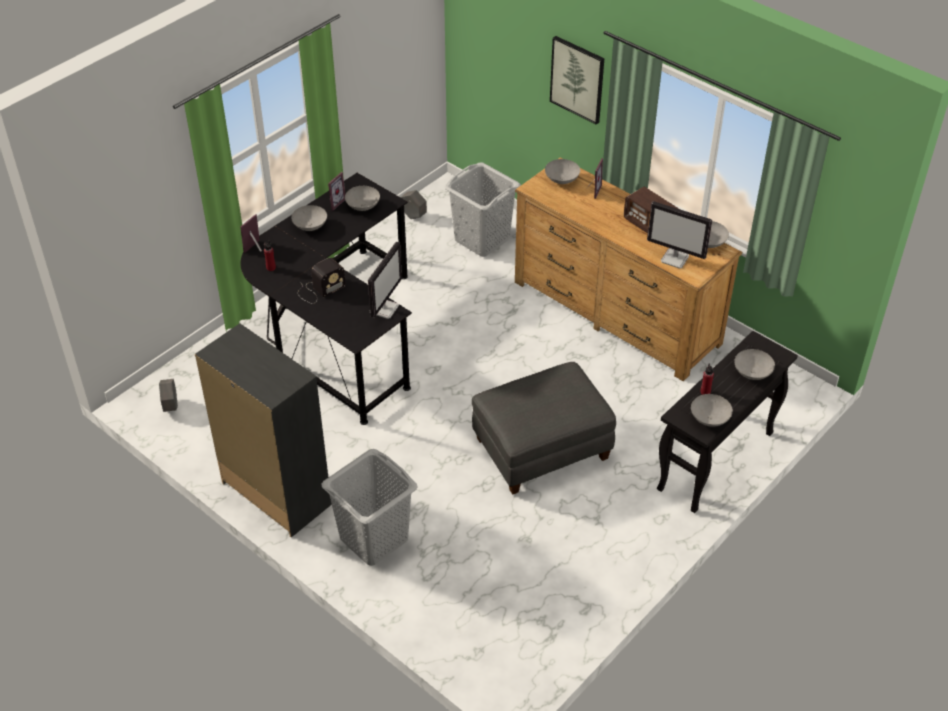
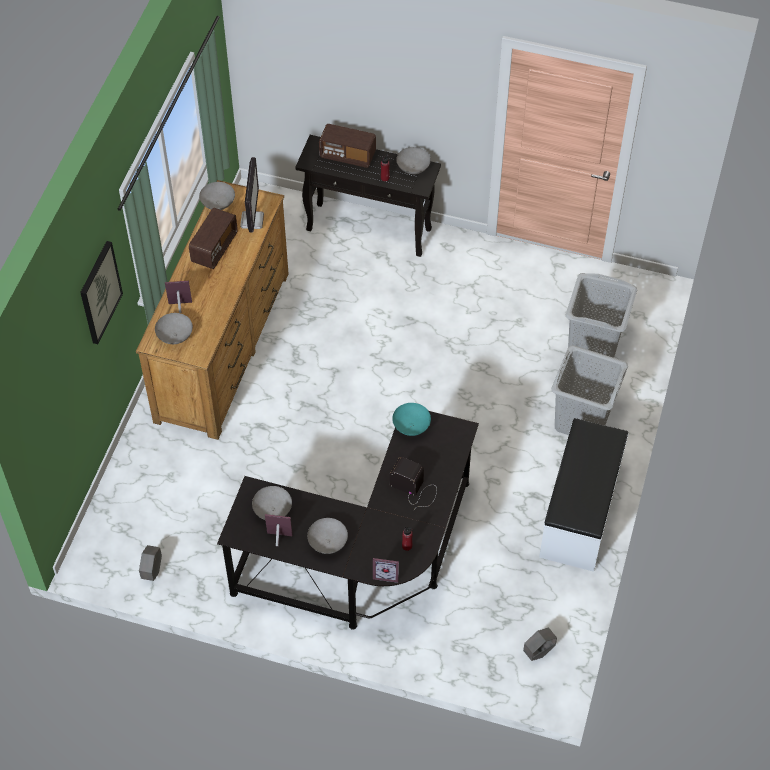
camera: 115 degrees left, 10 degrees up
black dresser [195,323,332,537] -> white bench [539,418,628,572]
monitor [368,242,402,319] -> turquoise bowl [392,403,431,436]
grey laundry basket [444,163,521,257] -> grey laundry basket moved to [566,273,637,358]
grey ottoman [472,362,616,495] -> none
grey bowl [734,349,775,380] -> radio [319,124,376,168]

